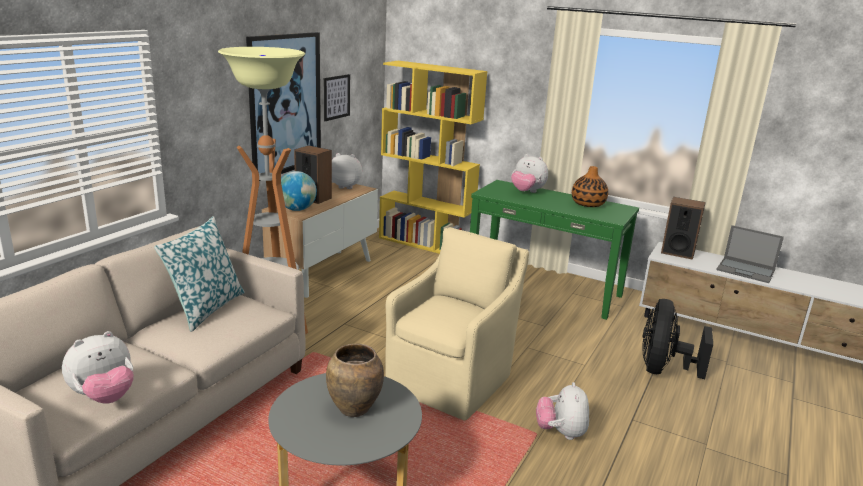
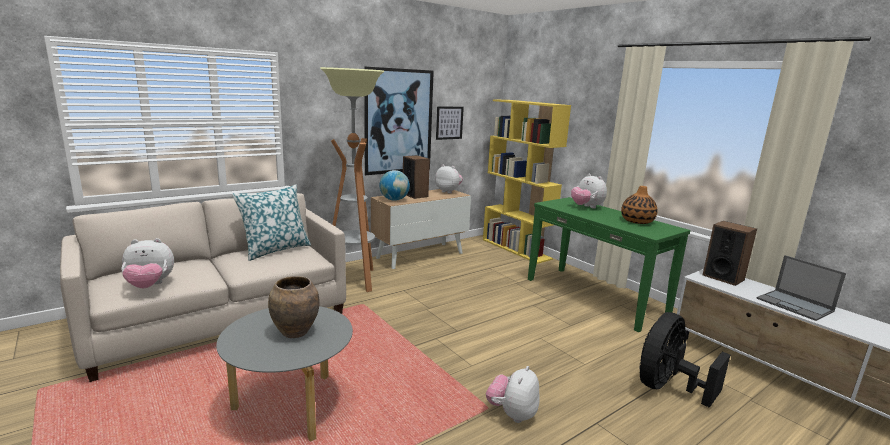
camera: 25 degrees right, 5 degrees down
beige armchair [386,227,529,421] -> none

